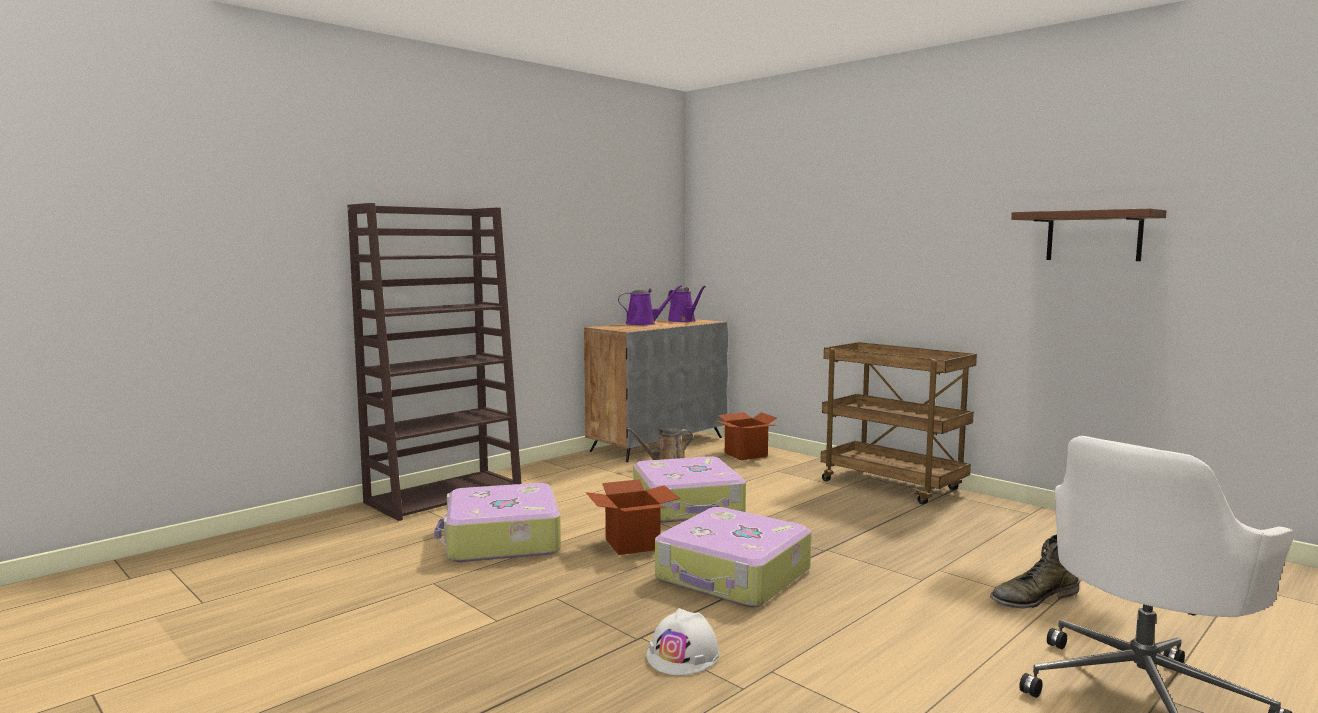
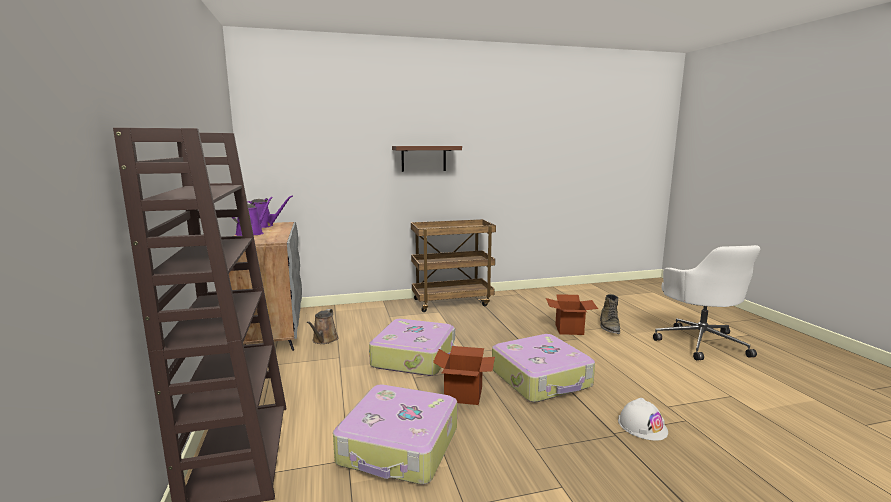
camera: 60 degrees left, 5 degrees up
cardboard box [716,412,776,460] -> cardboard box moved to [546,294,598,335]
brown shelf [1011,208,1166,261] -> brown shelf moved to [392,146,462,172]

